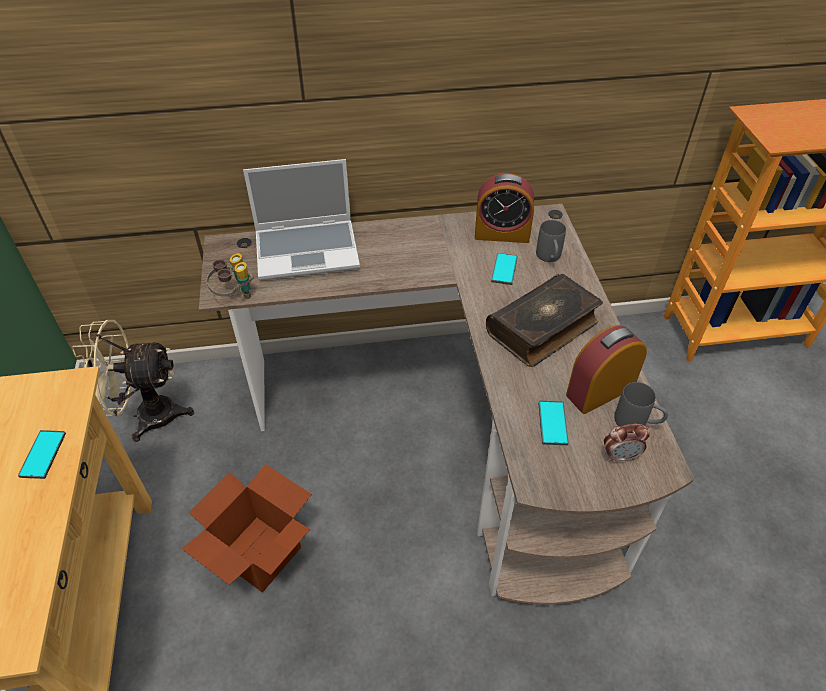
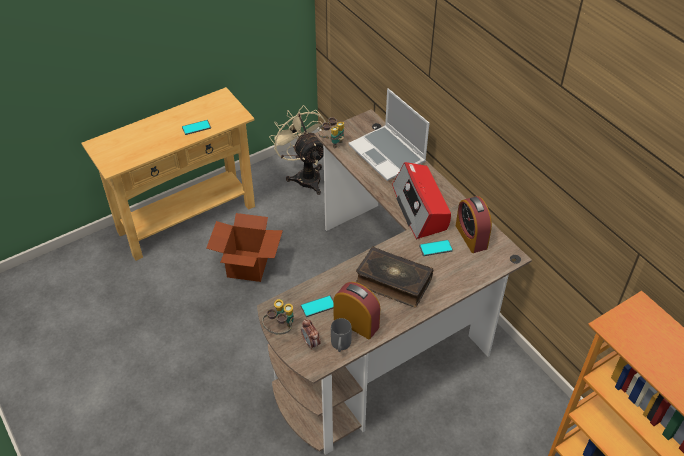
camera: 65 degrees right, 0 degrees up
grey mug [536,220,566,262] -> none
none -> binoculars [262,299,294,335]
none -> radio [392,162,451,239]

